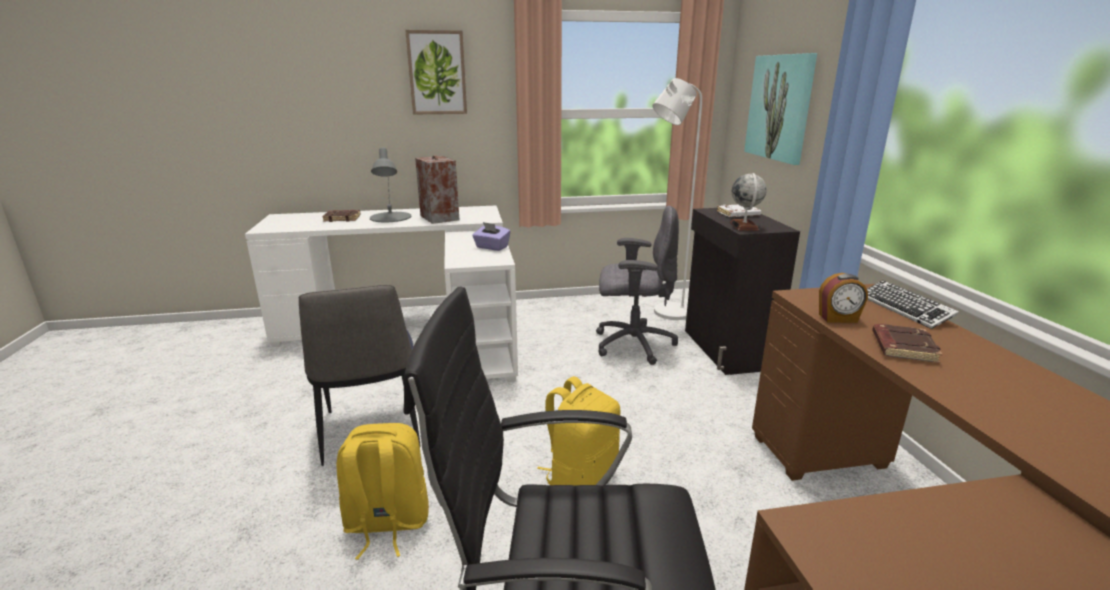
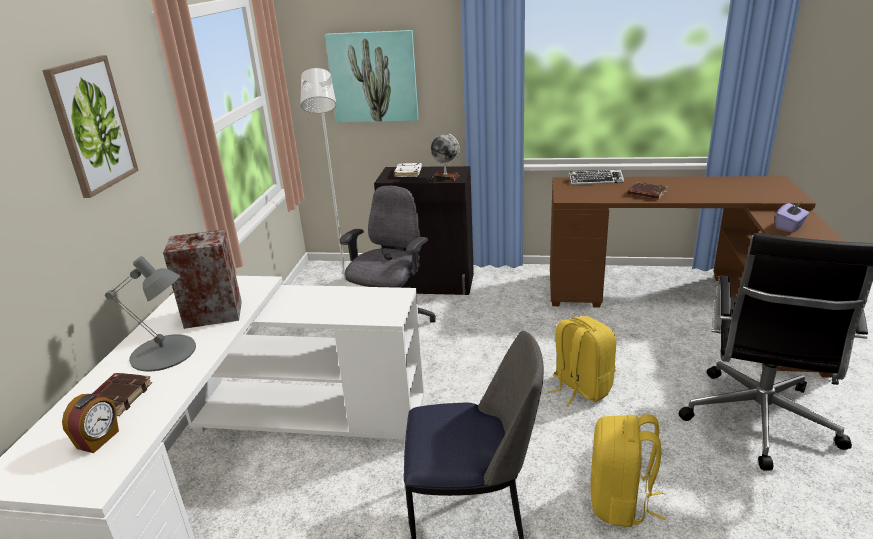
camera: 70 degrees left, 5 degrees up
purple tissue box [472,222,511,251] -> purple tissue box moved to [776,202,809,232]
alarm clock [819,273,868,323] -> alarm clock moved to [62,394,119,453]

